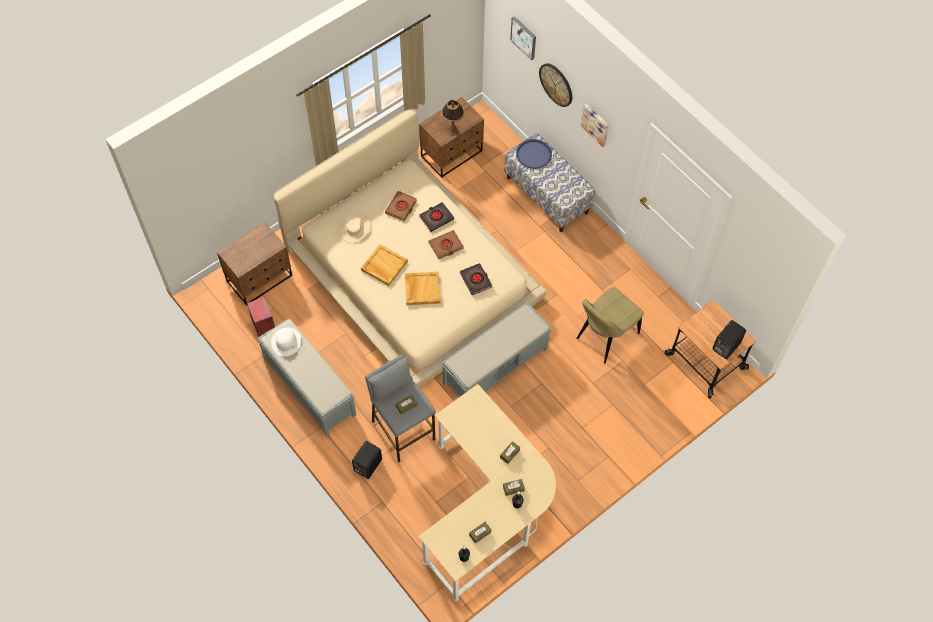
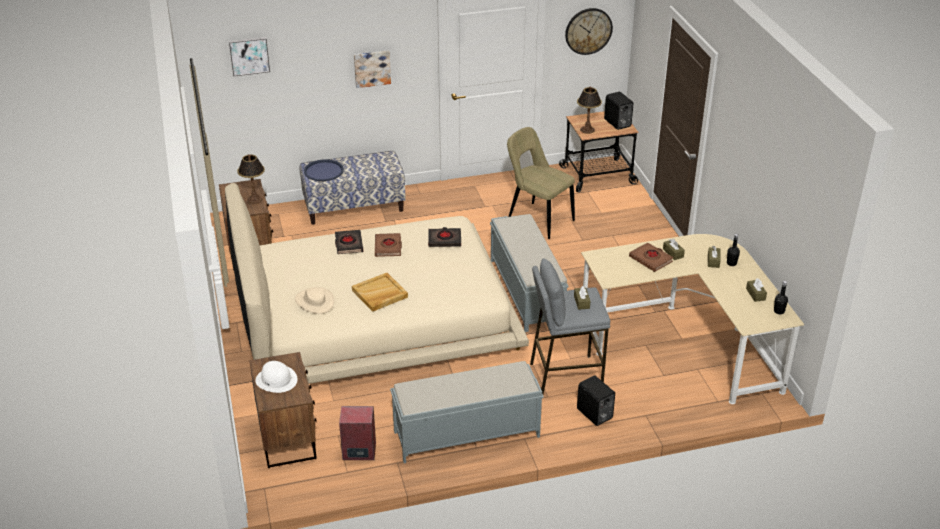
camera: 65 degrees left, 25 degrees down
white hat [271,327,301,356] -> white hat moved to [255,361,298,393]
brown book [385,191,417,221] -> brown book moved to [629,243,673,272]
beige tray [405,272,441,305] -> none
wall clock [539,63,572,107] -> wall clock moved to [565,8,613,55]
beige chair [576,287,644,363] -> beige chair turned 150 degrees clockwise [507,127,575,239]
none -> table lamp [577,87,602,134]

